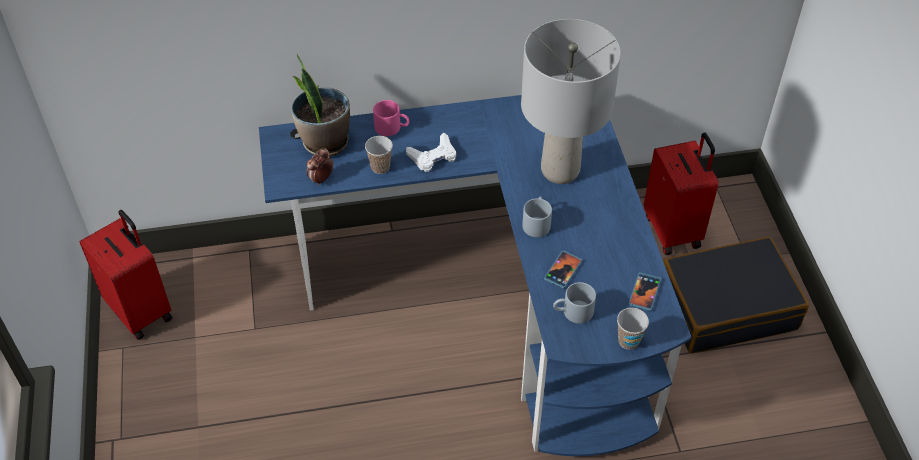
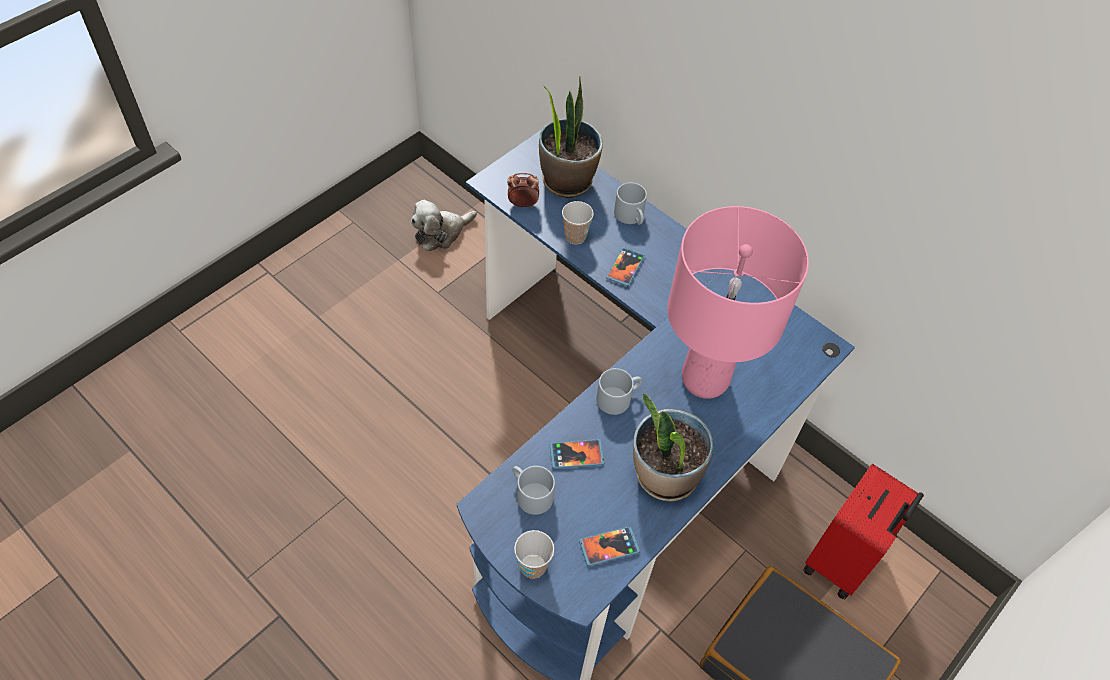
camera: 50 degrees right, 5 degrees up
red suitcase [79,210,172,340] -> none
pink mug [373,100,409,136] -> grey mug [614,182,647,225]
white game controller [406,132,456,172] -> phone [606,247,645,286]
grey table lamp [521,19,621,184] -> pink table lamp [667,206,809,399]
none -> plush toy [411,200,477,251]
none -> potted plant [633,393,713,501]

